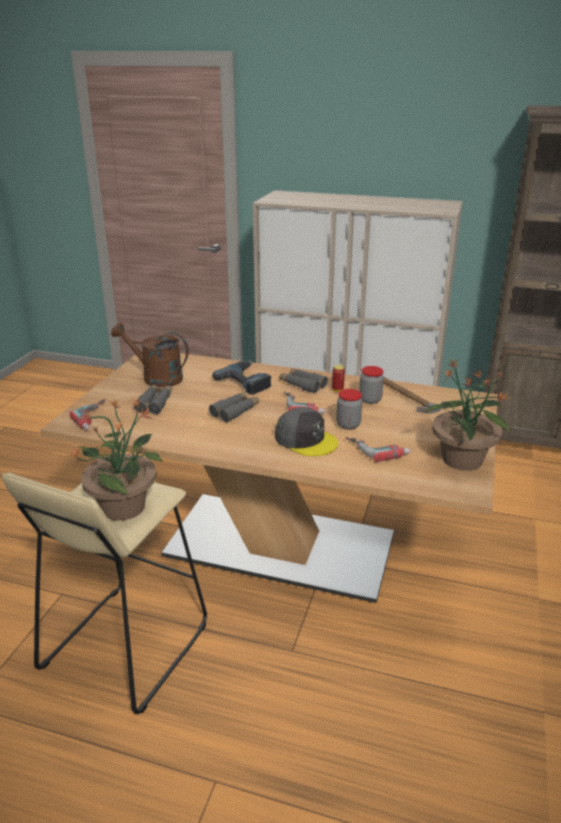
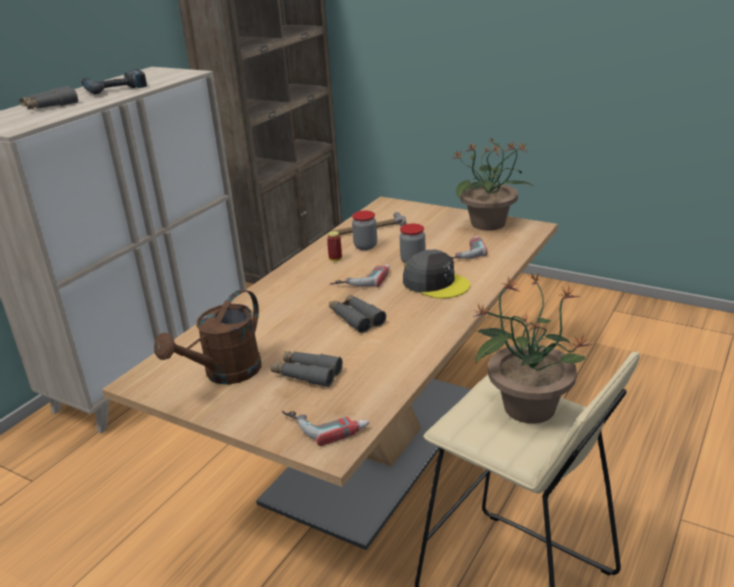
camera: 75 degrees left, 0 degrees up
power drill [212,360,272,395] -> power drill moved to [81,69,147,94]
grey cap [275,407,339,456] -> grey cap turned 75 degrees clockwise [403,250,470,298]
grey binoculars [280,368,328,394] -> grey binoculars moved to [19,86,78,109]

